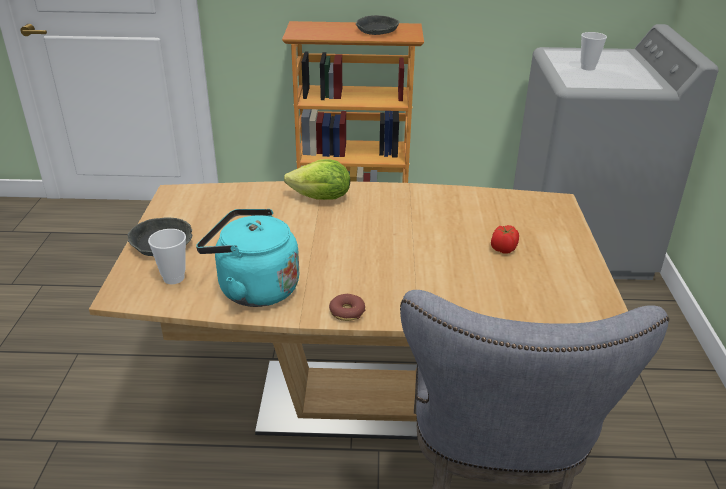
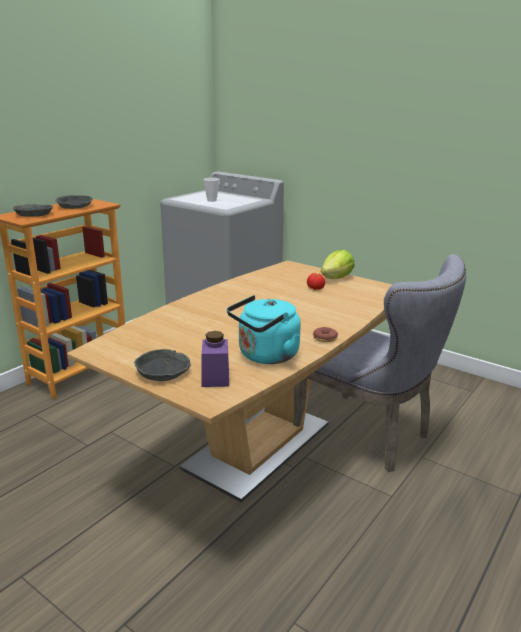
camera: 55 degrees left, 10 degrees down
cup [148,229,186,284] -> purple jar [201,331,229,387]
lettuce [284,159,350,200] -> lettuce moved to [321,250,354,279]
none -> grey bowl [13,204,53,217]

